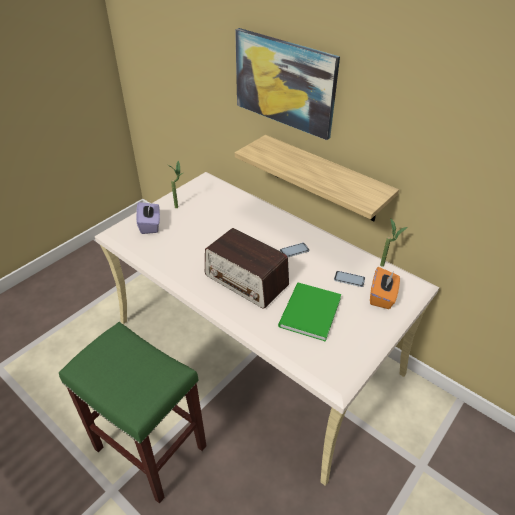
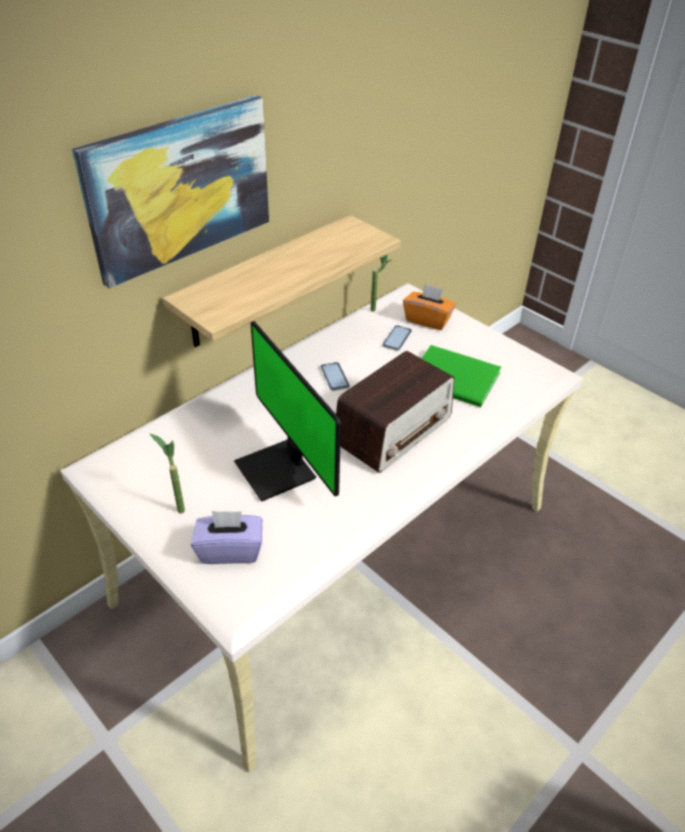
camera: 85 degrees left, 0 degrees up
green stool [59,322,207,504] -> none
none -> monitor [234,321,341,501]

